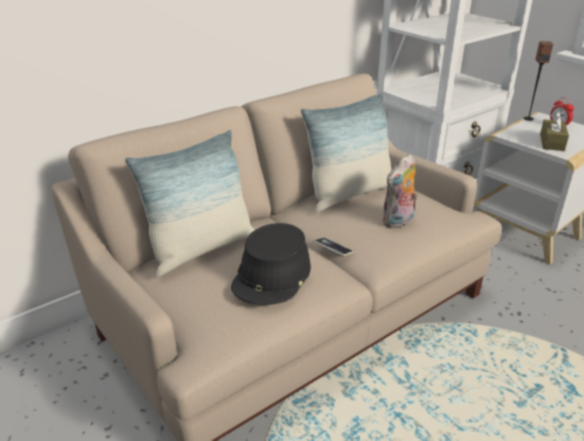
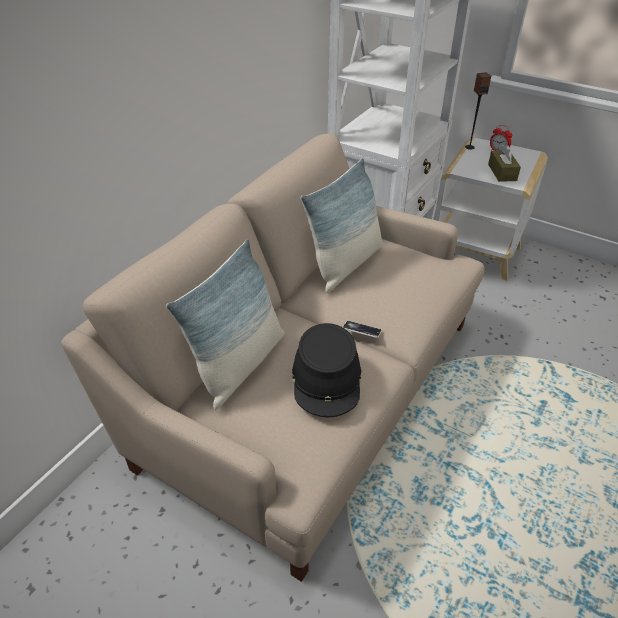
camera: 20 degrees left, 10 degrees up
plush toy [382,153,418,228] -> none

